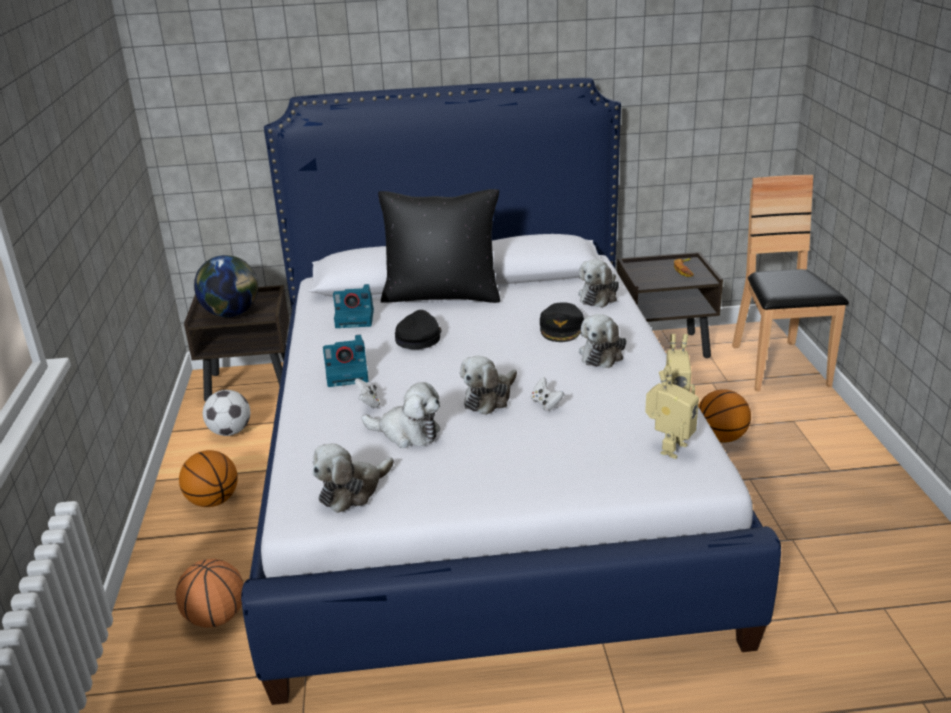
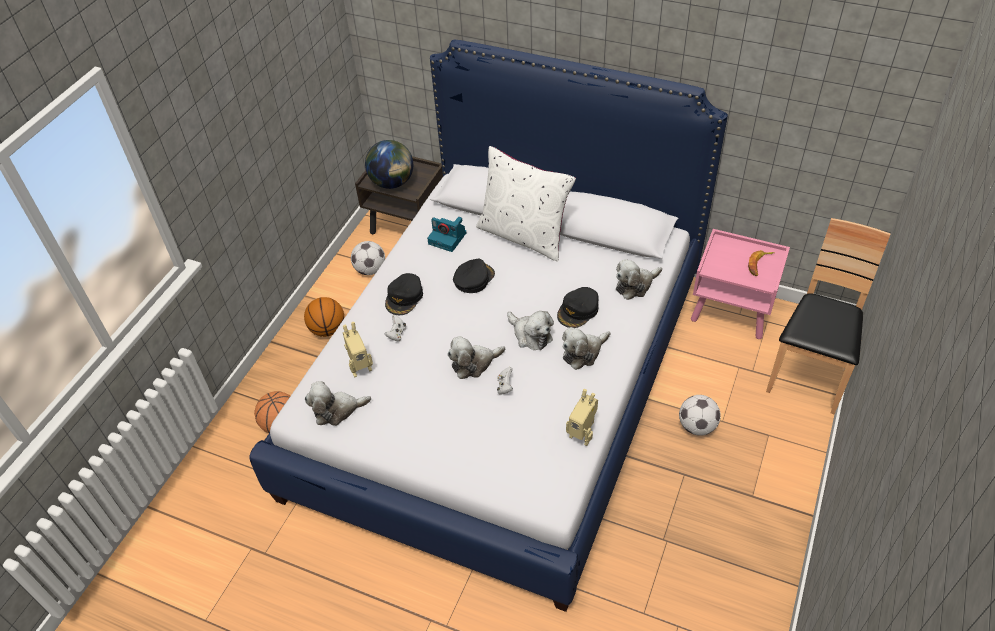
camera: 30 degrees right, 20 degrees up
camera [323,335,369,387] -> black cap [385,273,423,315]
plush toy [361,382,440,448] -> plush toy moved to [507,311,554,350]
black pillow [378,189,500,303] -> white pillow [476,146,576,262]
brown nightstand [617,252,723,358] -> pink nightstand [691,229,790,339]
toy robot [645,365,699,459] -> toy robot moved to [343,322,373,377]
basketball [698,389,751,443] -> football [679,395,721,436]

